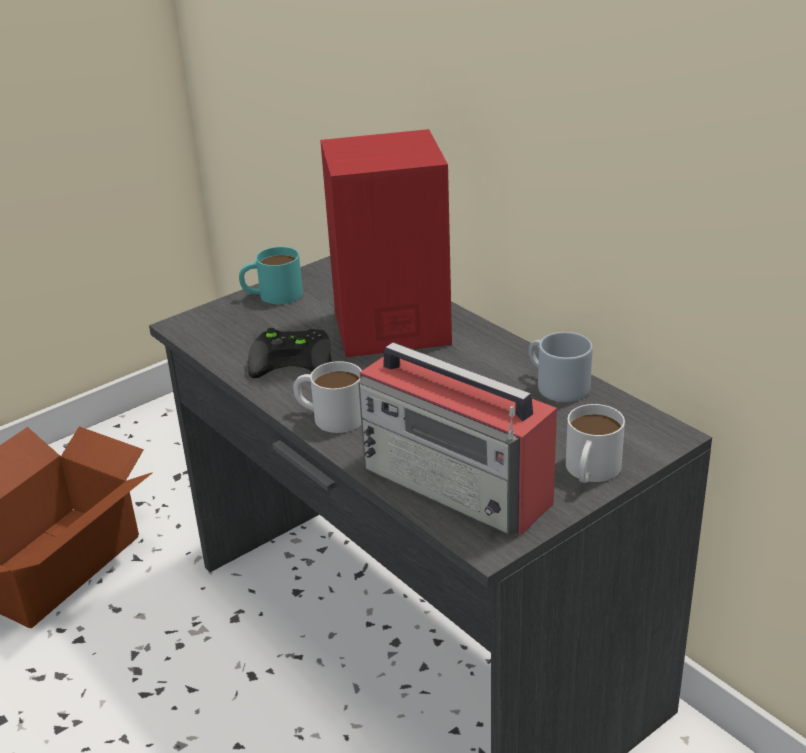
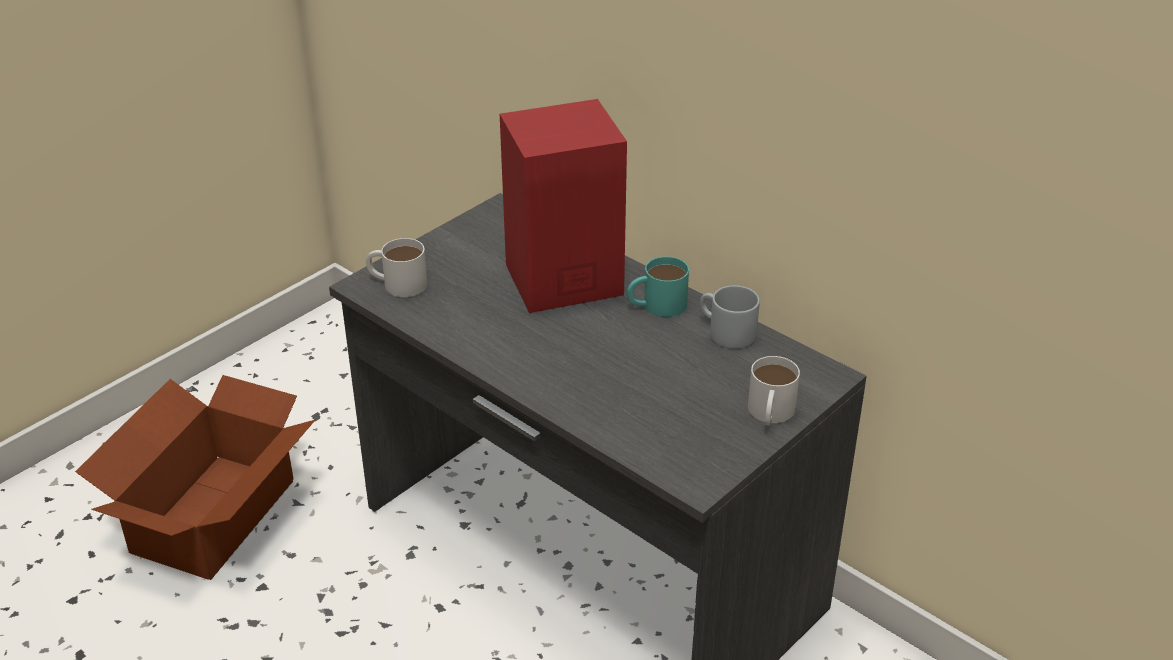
camera: 10 degrees left, 5 degrees up
turquoise mug [239,247,303,304] -> turquoise mug moved to [627,256,689,317]
black game controller [248,328,331,378] -> none
white mug [293,361,362,433] -> white mug moved to [366,238,427,297]
radio [358,342,557,535] -> none

